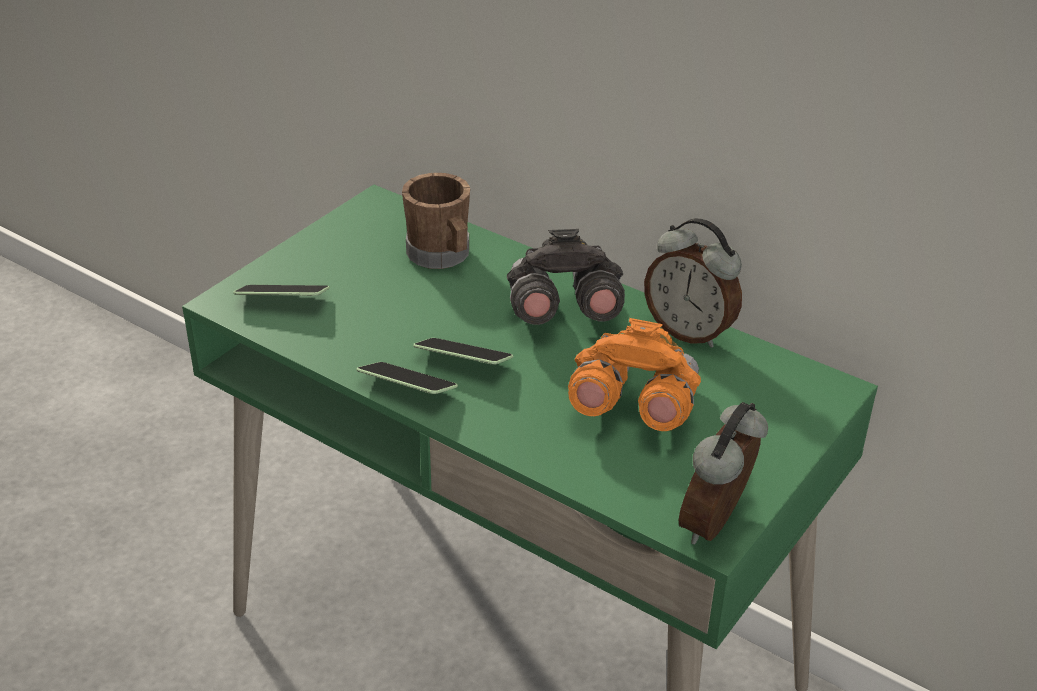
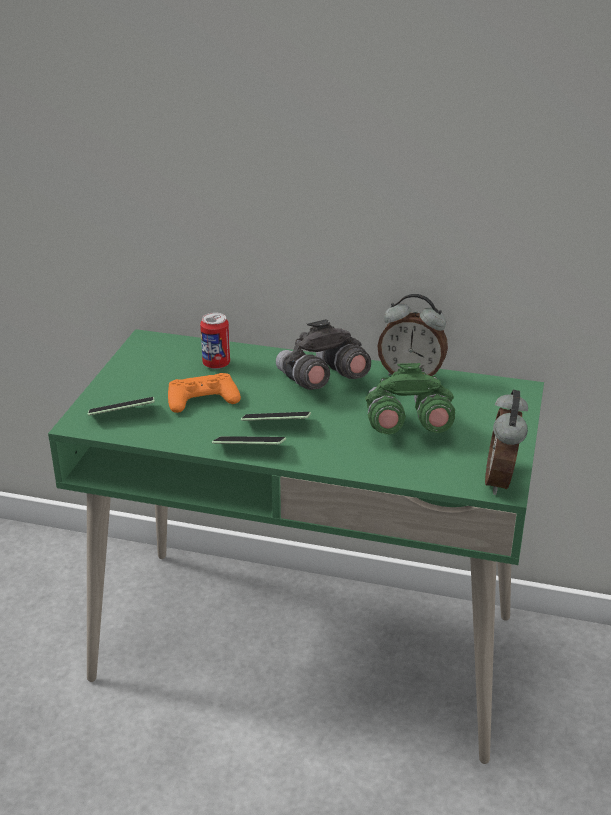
camera: 20 degrees left, 5 degrees down
brown mug [402,173,470,269] -> can [200,313,230,369]
orange binoculars [568,318,701,431] -> green binoculars [365,363,455,434]
none -> orange game controller [168,373,241,413]

